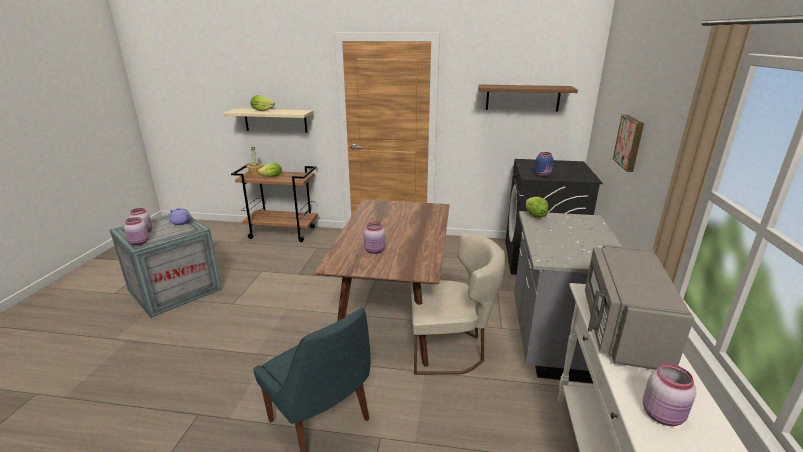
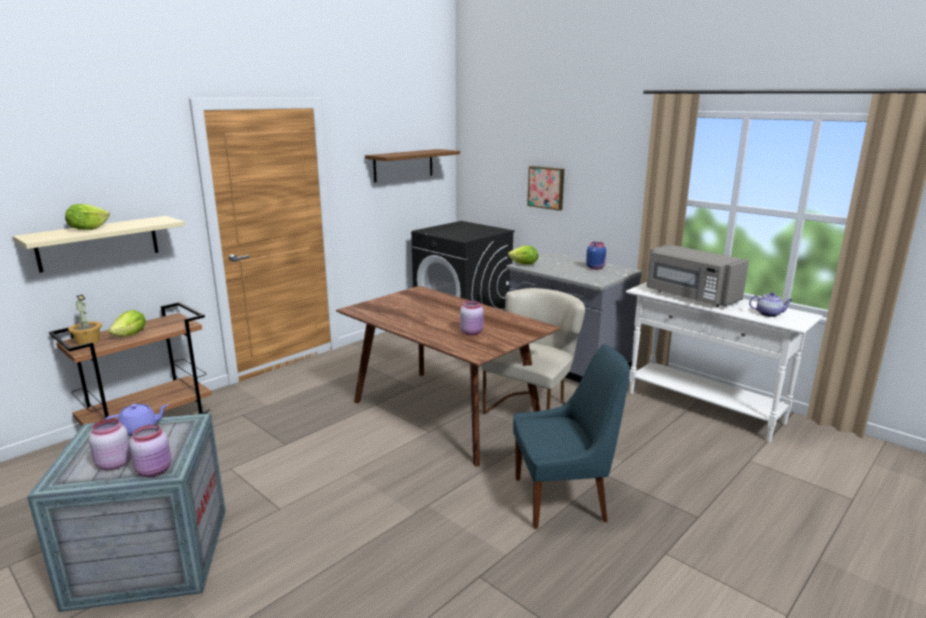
camera: 55 degrees left, 5 degrees down
blue jar [535,152,553,177] -> blue jar moved to [586,242,606,270]
pink jar [643,364,696,426] -> teapot [749,292,793,317]

